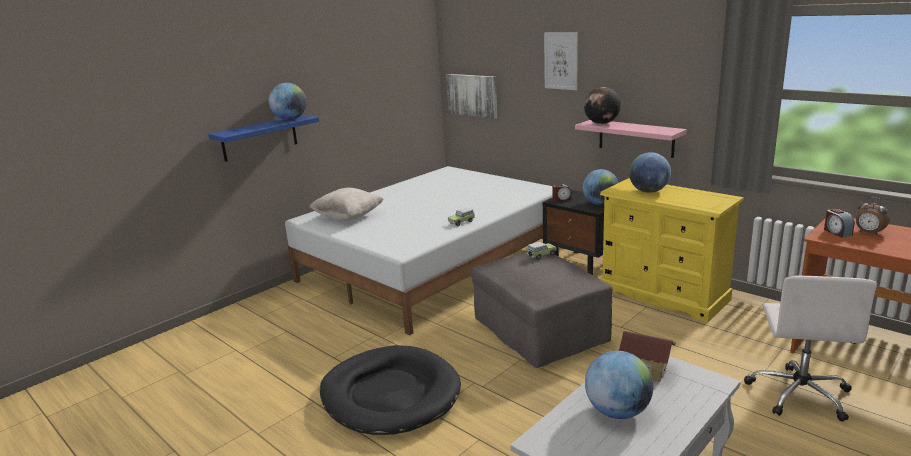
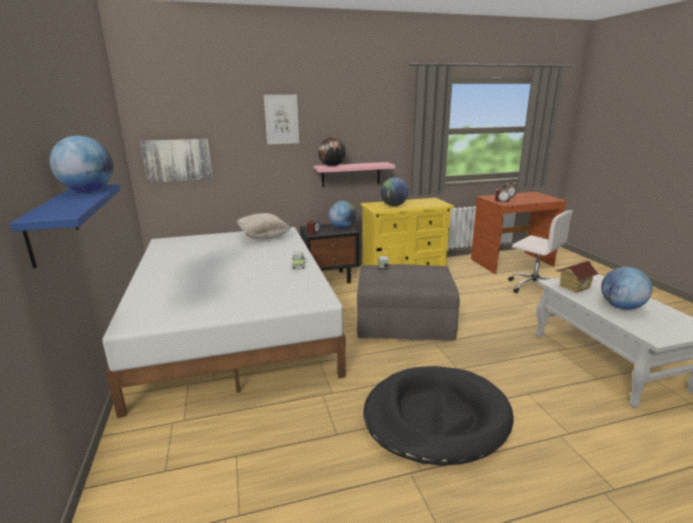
camera: 60 degrees left, 0 degrees up
beige pillow [309,188,384,221] -> beige pillow moved to [237,213,291,239]

